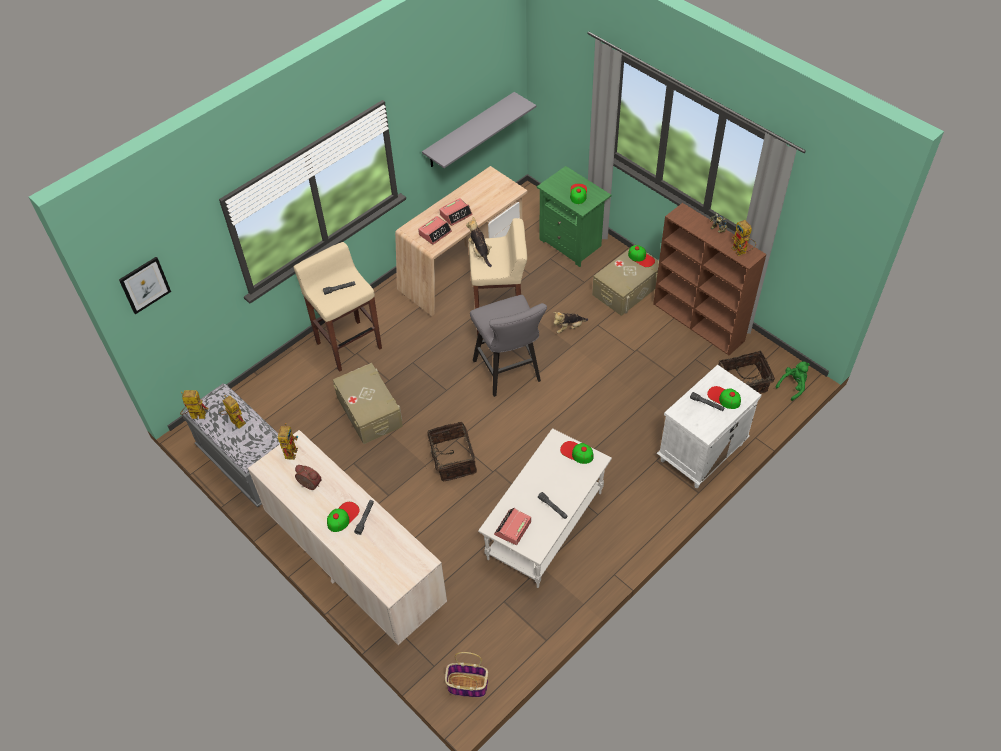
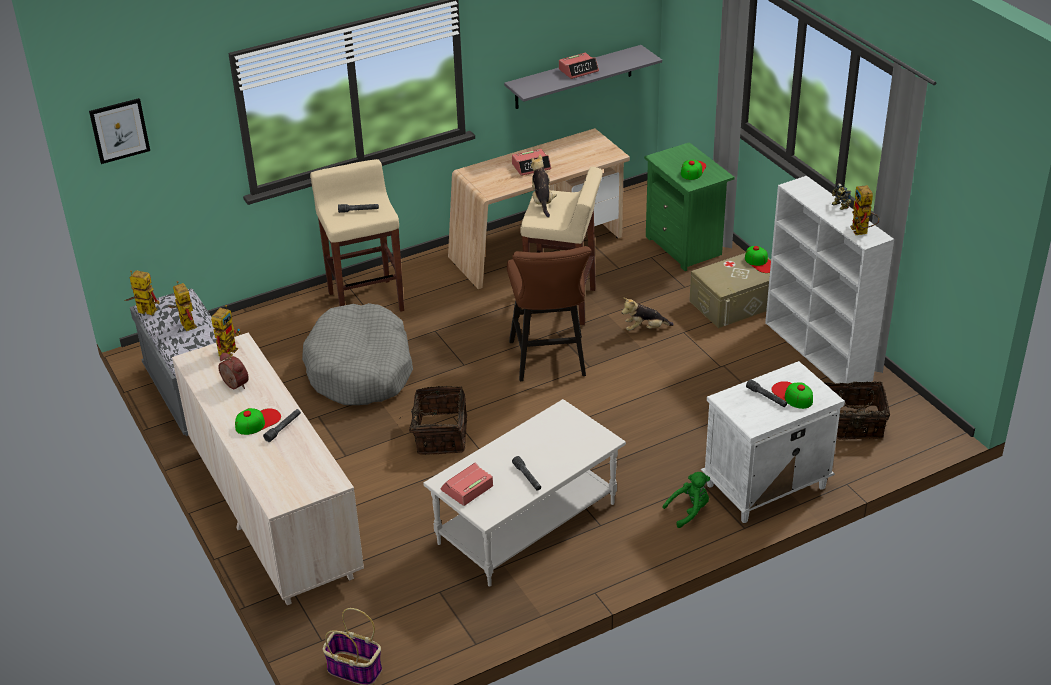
camera: 15 degrees right, 15 degrees down
beige storage box [333,363,403,444] -> grey dog bed [302,303,413,405]
alarm clock [418,216,452,245] -> alarm clock moved to [559,53,599,79]
grey stool [470,295,547,397] -> brown stool [507,246,591,381]
cap [560,441,594,464] -> none
brown bookcase [653,203,766,355] -> white bookcase [765,176,894,383]
green plush toy [775,361,810,401] -> green plush toy moved to [663,472,710,528]

